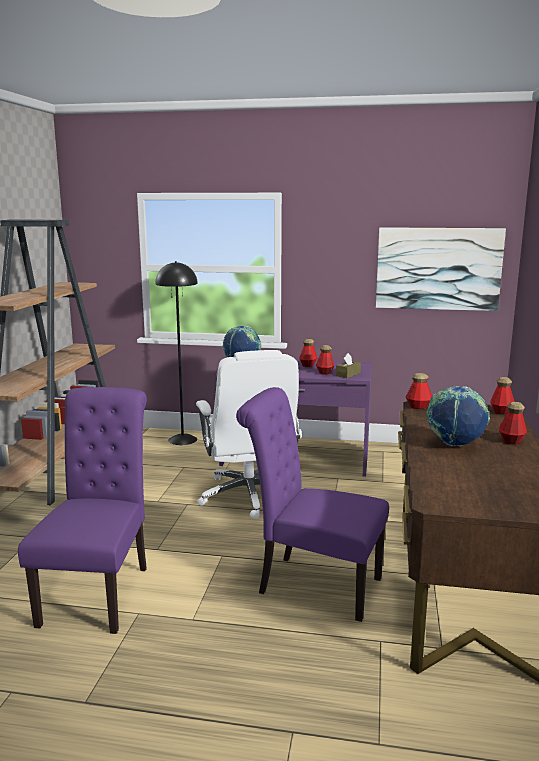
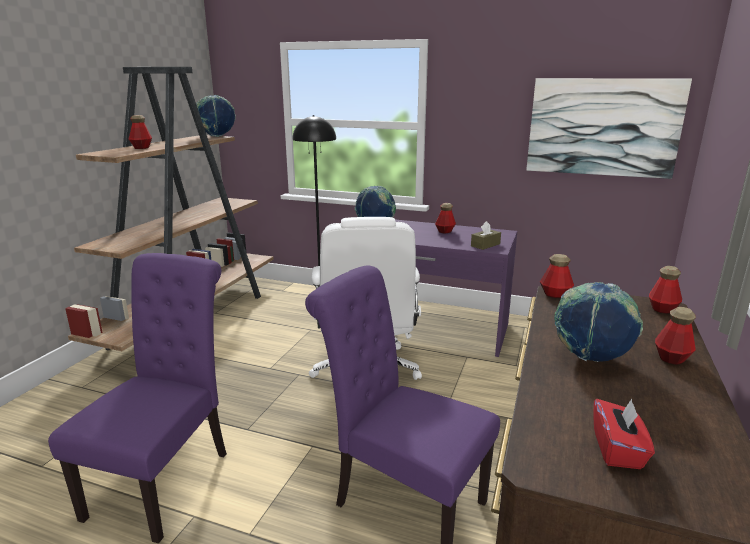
camera: 10 degrees right, 5 degrees up
bottle [316,345,334,375] -> bottle moved to [129,115,152,149]
none -> globe [196,95,236,137]
none -> red tissue box [593,399,655,469]

